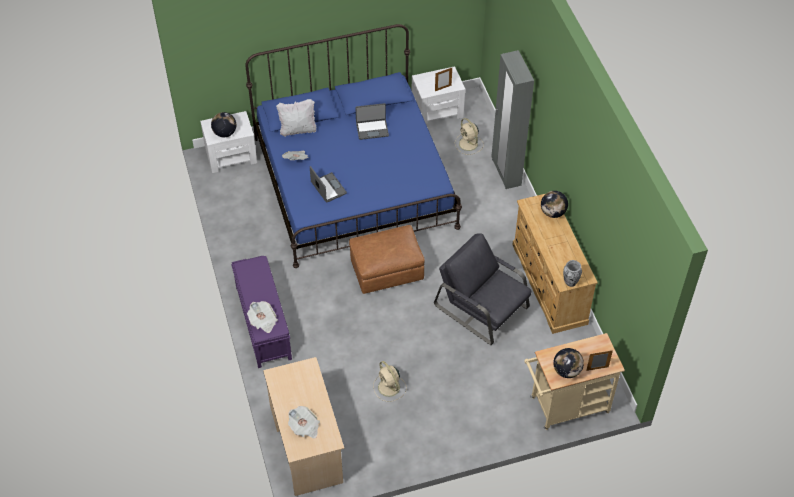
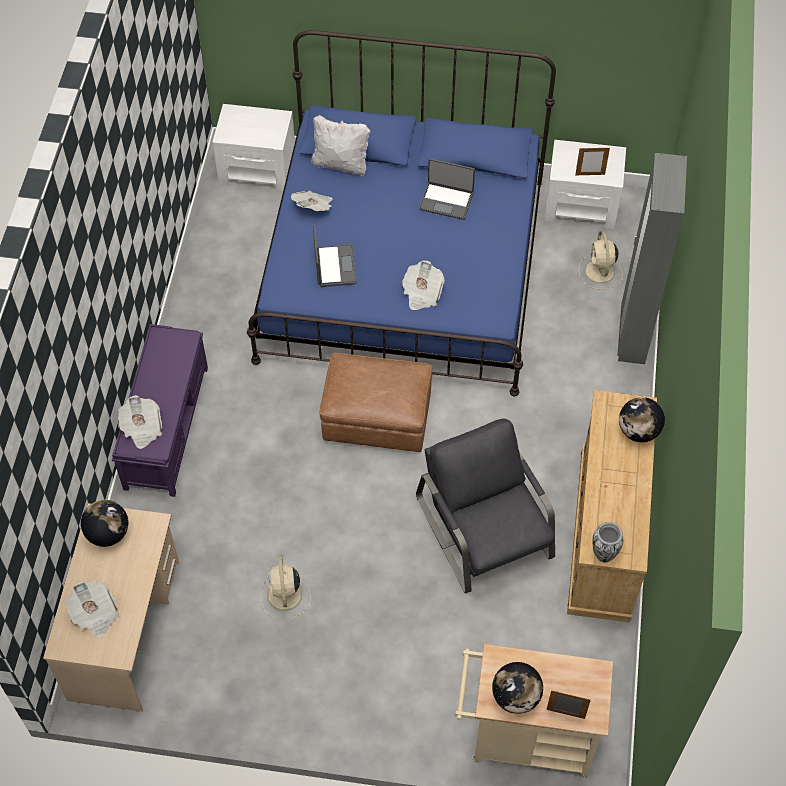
camera: 25 degrees right, 5 degrees up
globe [211,112,236,137] -> globe moved to [81,500,128,547]
none -> newspaper [402,261,445,310]

